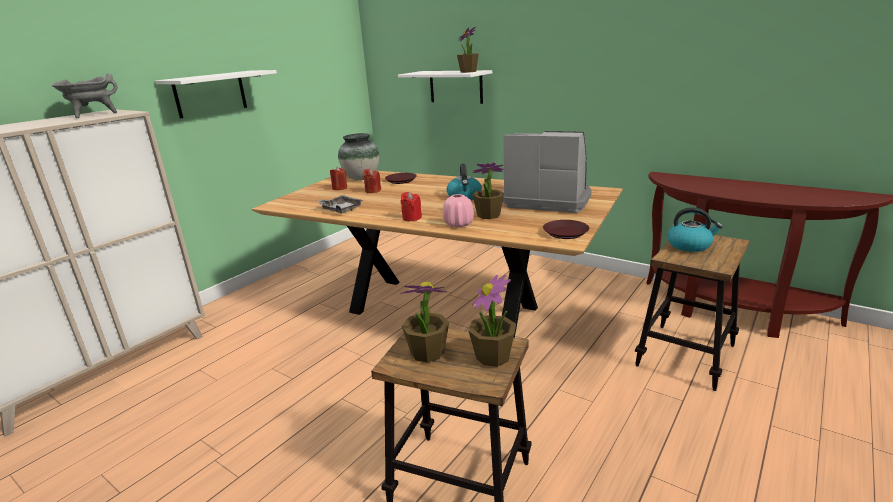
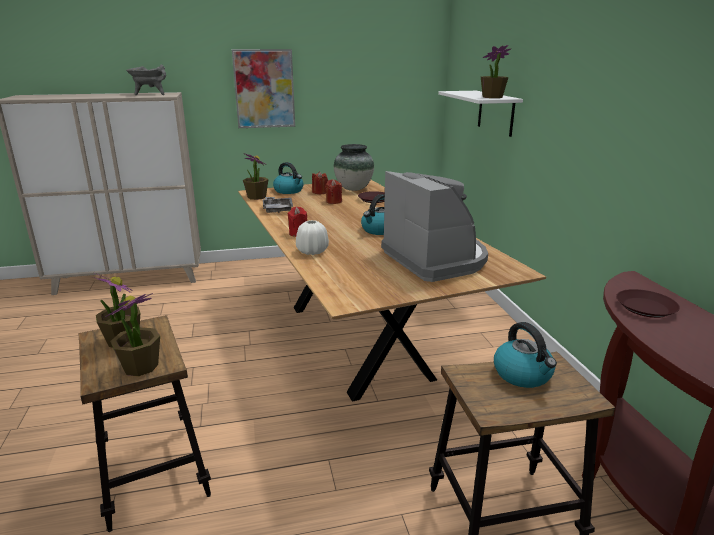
camera: 40 degrees right, 0 degrees up
white shelf [156,70,277,118] -> picture [232,49,295,128]
pink vase [443,194,474,227] -> white vase [296,220,329,255]
potted plant [472,162,504,219] -> potted plant moved to [243,153,269,200]
brown plate [543,220,589,239] -> brown plate moved to [616,289,680,318]
none -> kettle [273,162,303,194]

